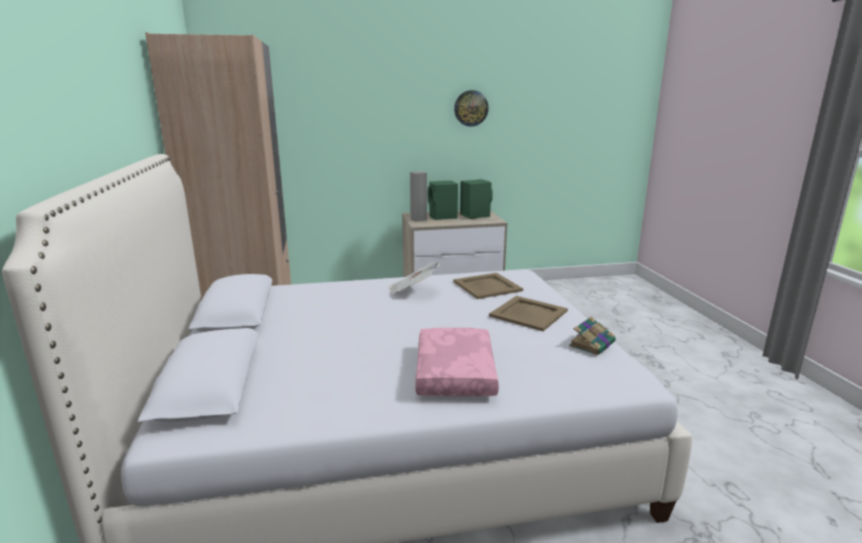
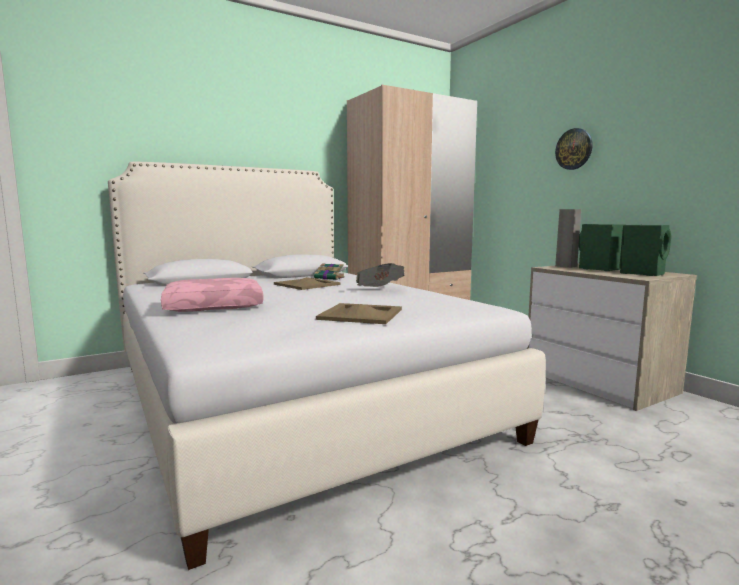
camera: 70 degrees right, 10 degrees down
beige tray [453,273,523,299] -> beige tray moved to [274,277,341,290]
wall clock [454,90,489,127] -> wall clock moved to [555,128,593,170]
book [569,316,616,356] -> book moved to [314,263,344,280]

